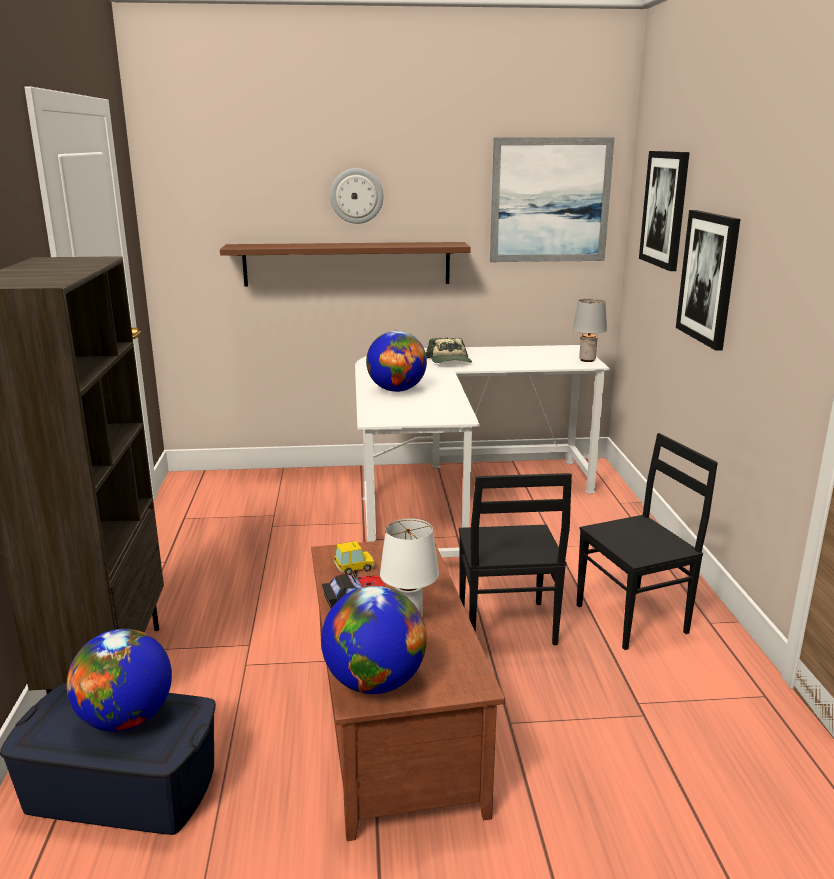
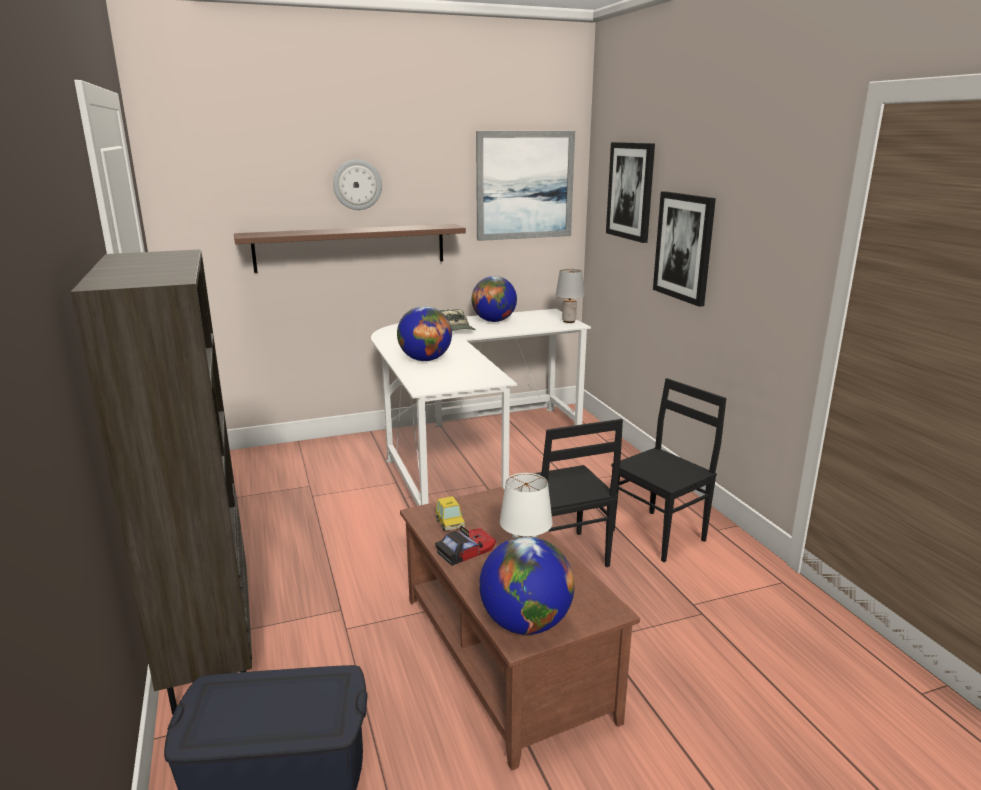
camera: 15 degrees left, 0 degrees up
globe [67,629,172,732] -> globe moved to [472,276,517,322]
toy car [334,541,375,575] -> toy car turned 105 degrees clockwise [435,496,465,531]

